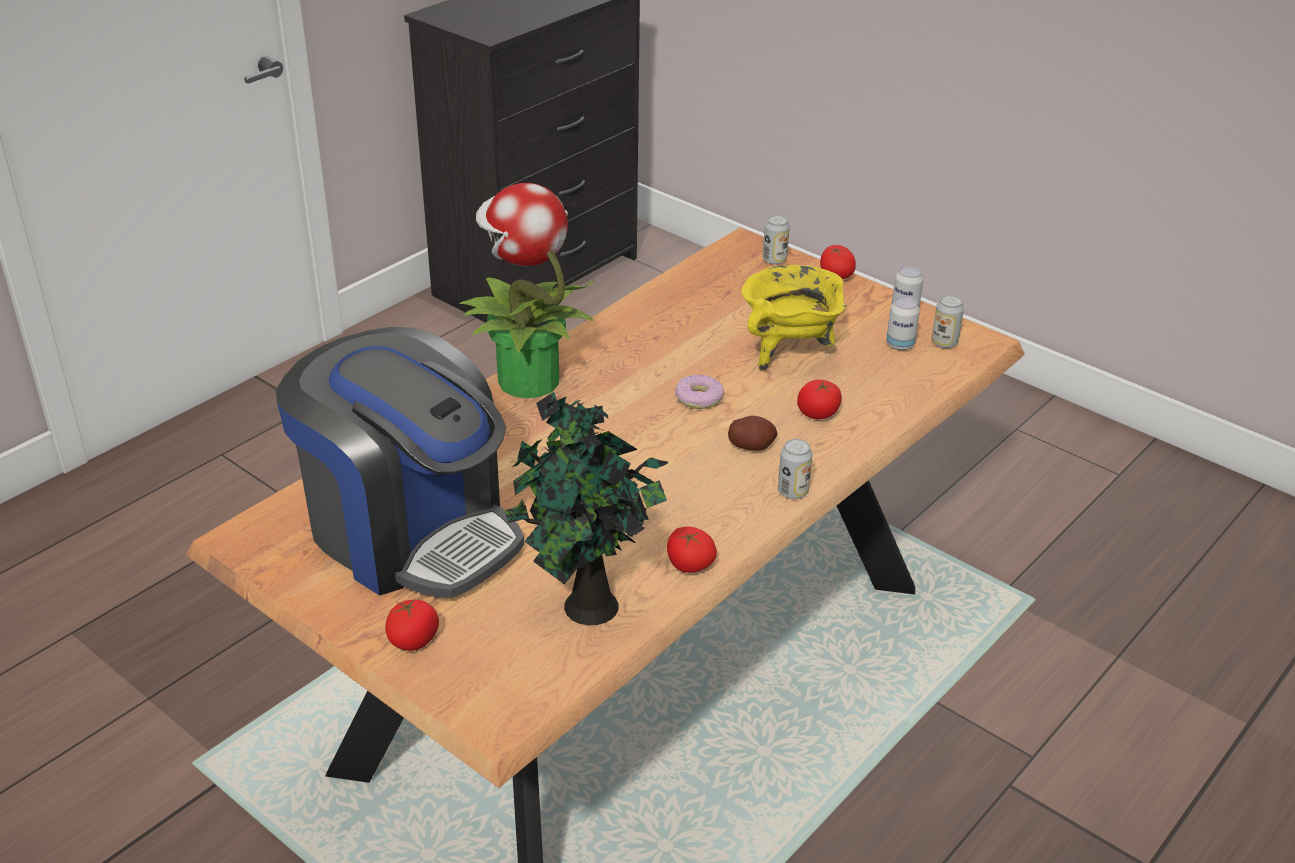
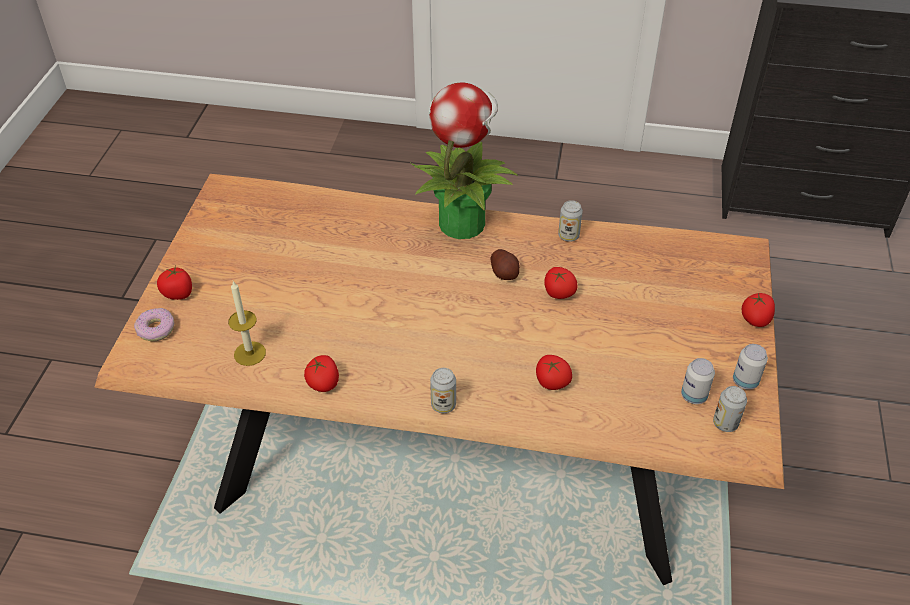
camera: 60 degrees right, 10 degrees up
coffee machine [276,327,524,598] -> none
potted plant [505,392,668,625] -> candle [228,281,266,366]
donut [675,375,724,409] -> donut moved to [134,308,174,341]
potato [728,416,778,450] -> potato moved to [490,249,520,280]
yellow cooking pot [741,265,847,371] -> none
can [763,215,790,265] -> can moved to [558,200,583,242]
none -> tomato [544,267,577,299]

